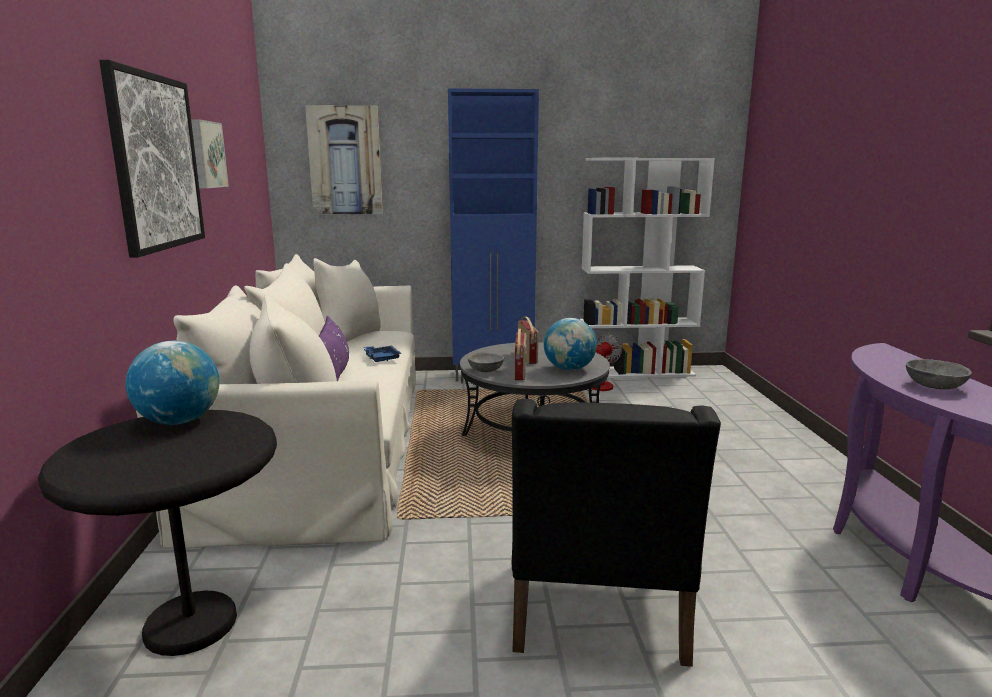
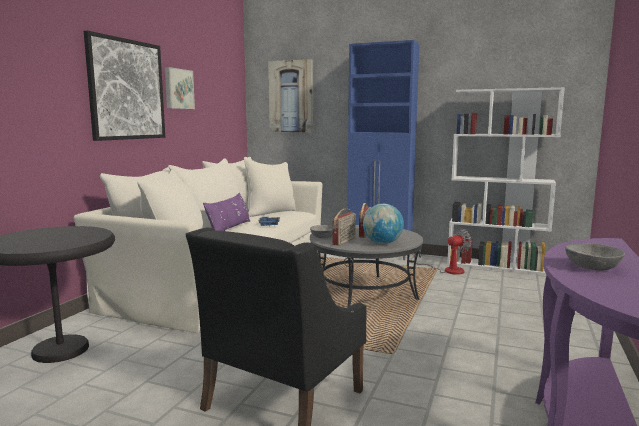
camera: 25 degrees right, 5 degrees down
globe [126,341,220,425] -> none

